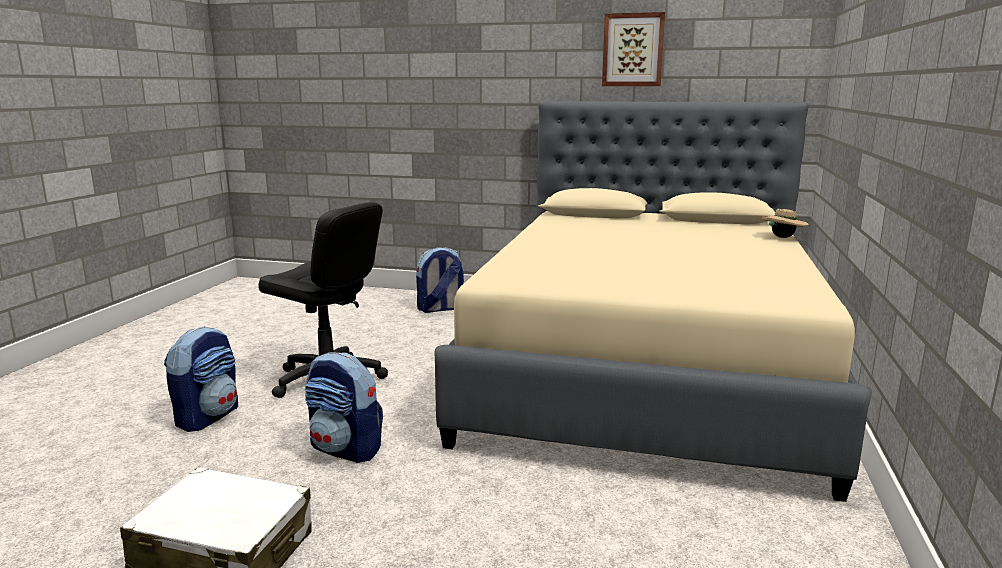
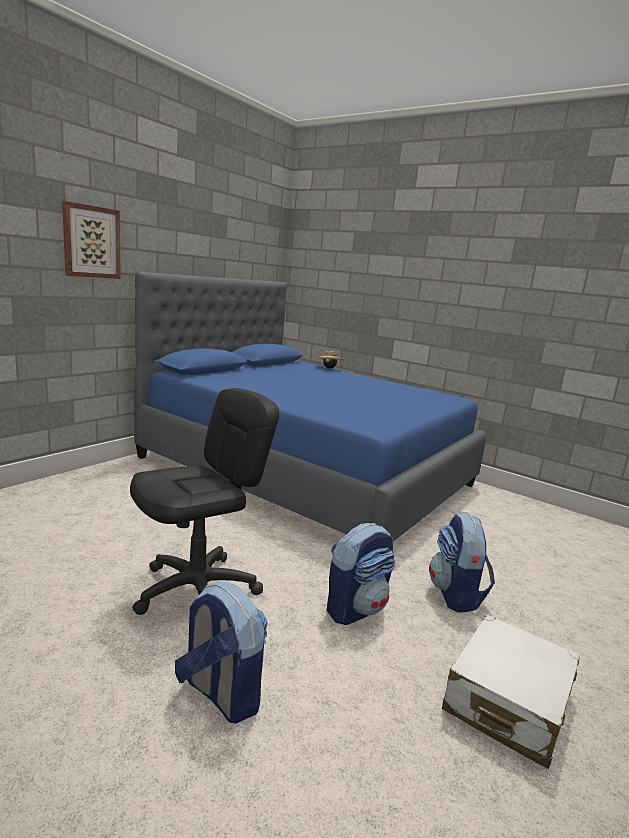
camera: 70 degrees left, 0 degrees up
backpack [416,247,464,313] -> backpack moved to [429,512,495,613]
beige bed [435,101,872,502] -> blue bed [134,272,486,541]
picture [602,12,665,86] -> picture moved to [62,201,121,279]

